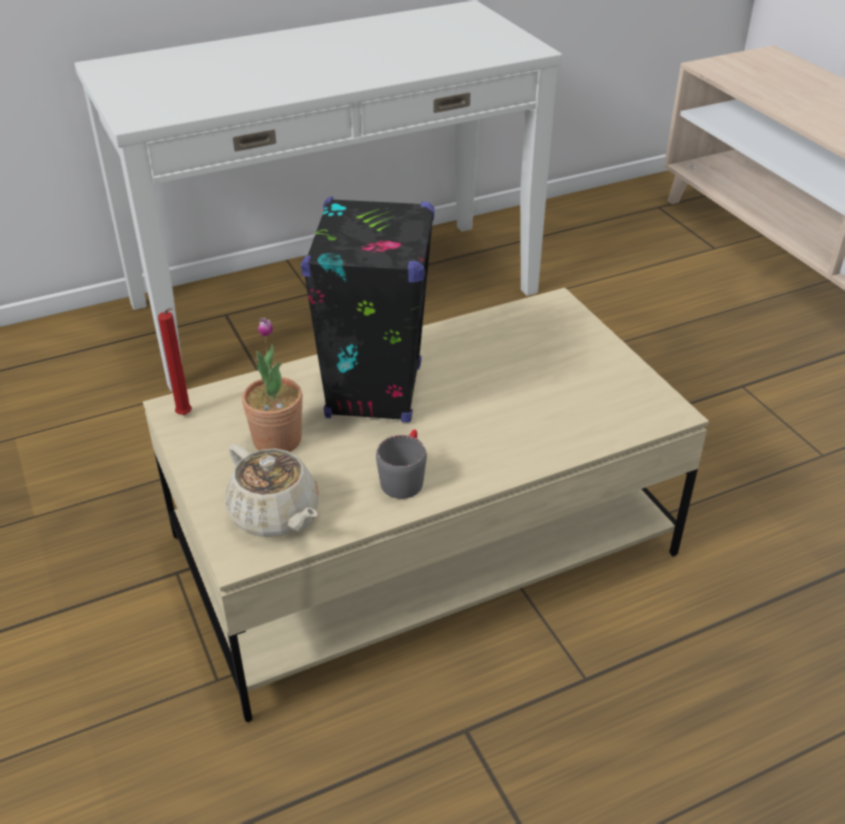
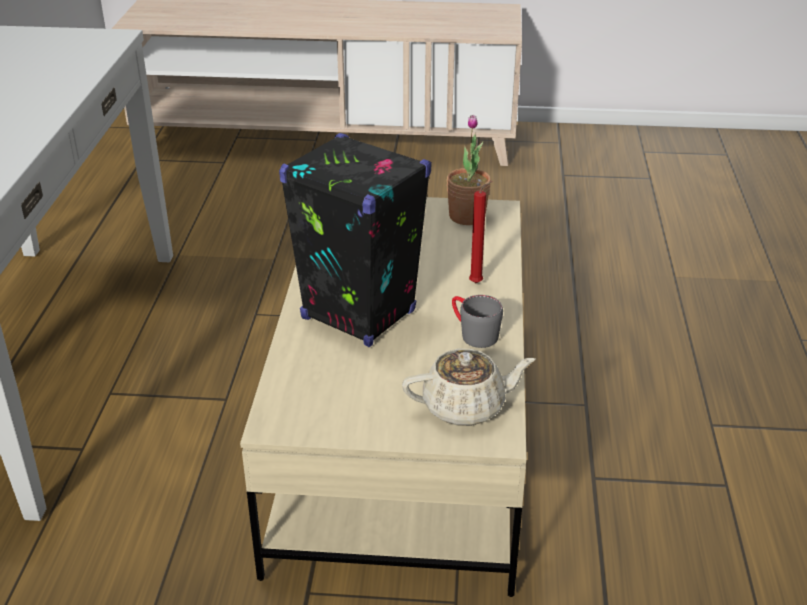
camera: 60 degrees left, 5 degrees down
red candle [158,308,192,415] -> red candle moved to [469,181,492,283]
potted plant [242,318,303,452] -> potted plant moved to [446,115,491,225]

